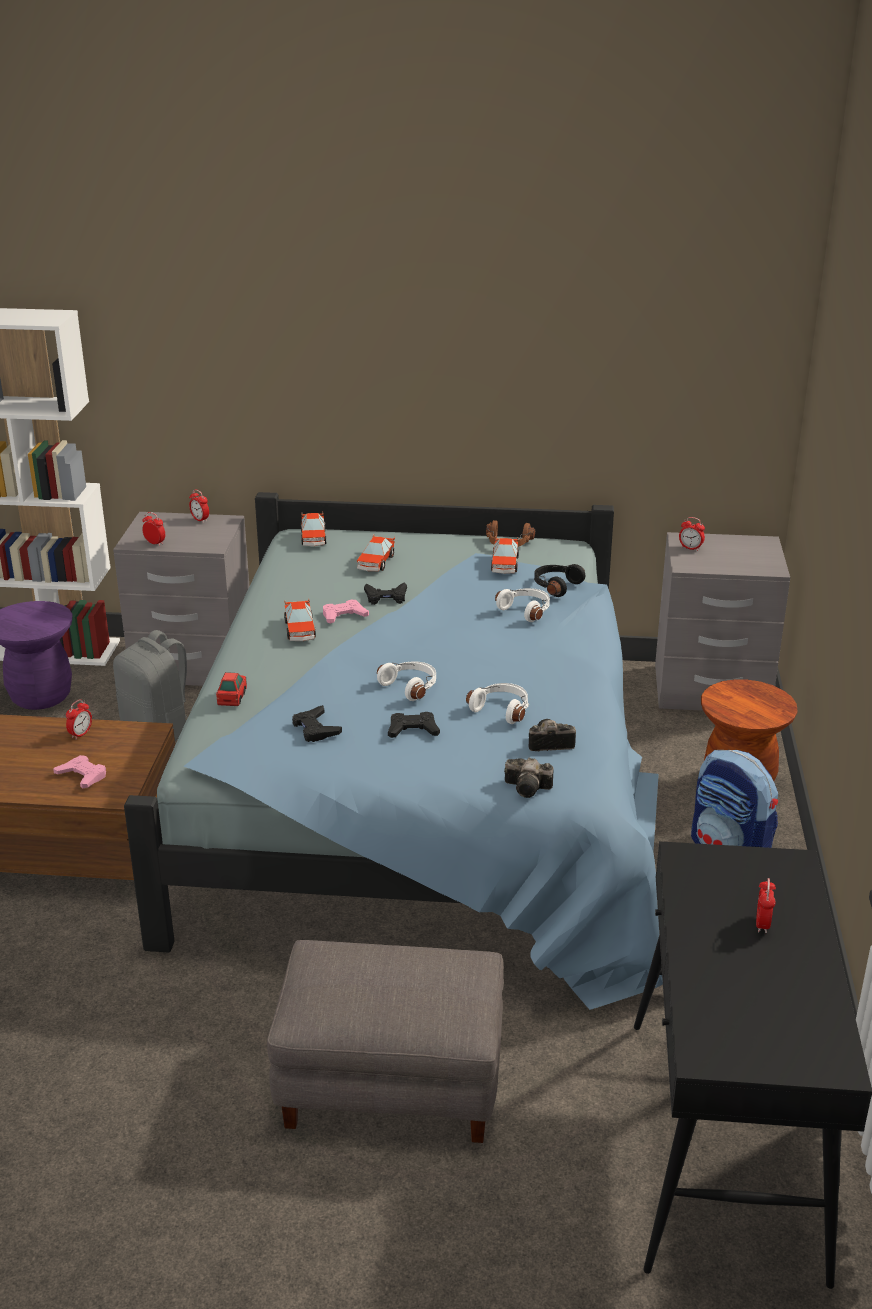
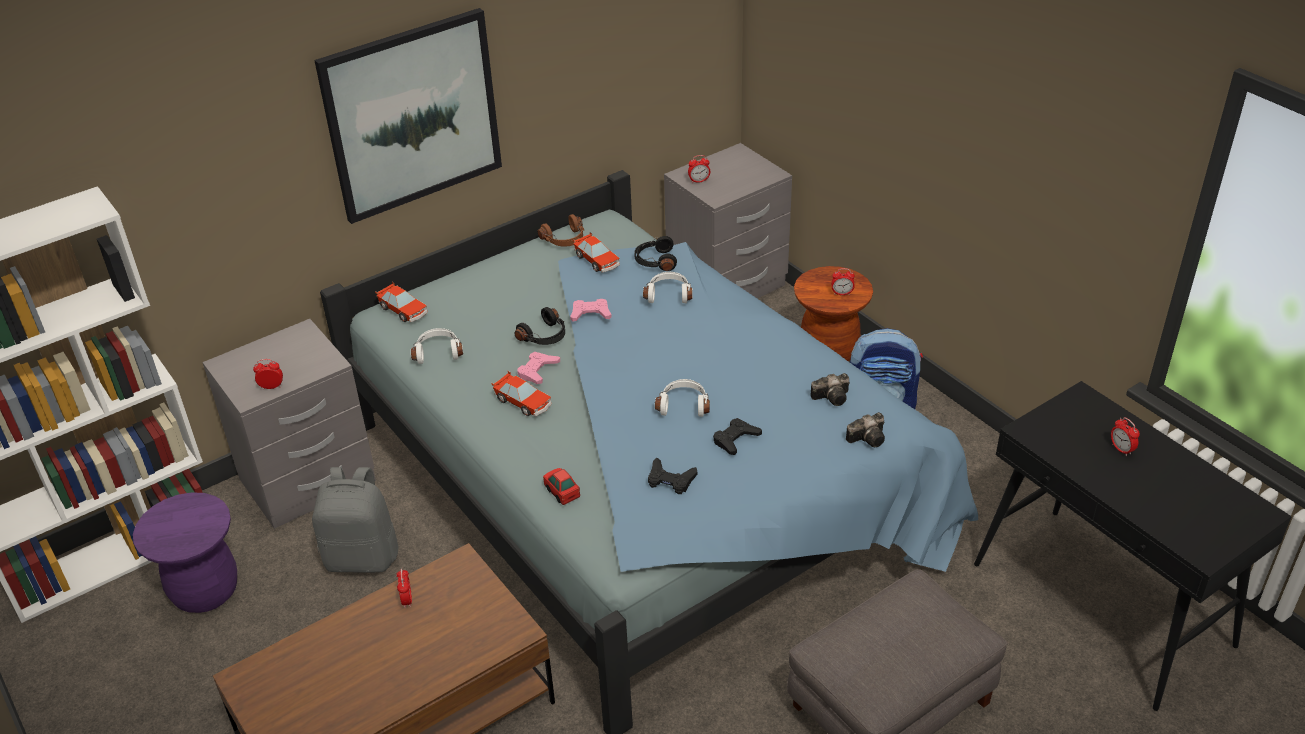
camera: 40 degrees left, 10 degrees up
pink game controller [53,755,106,788] -> pink game controller moved to [570,299,612,321]
alarm clock [189,489,209,523] -> alarm clock moved to [831,268,855,295]
toy car [357,535,395,571] -> none
black game controller [364,582,407,605] -> black headphones [514,307,565,345]
white headphones [466,683,529,724] -> white headphones moved to [411,328,464,364]
camera [529,719,576,751] -> camera turned 150 degrees counterclockwise [810,373,850,406]
none -> picture [314,8,502,224]

